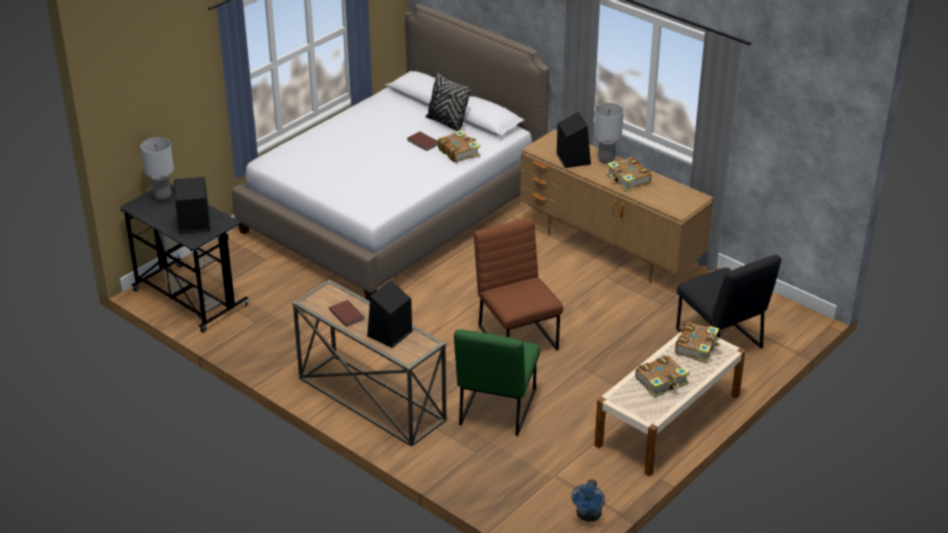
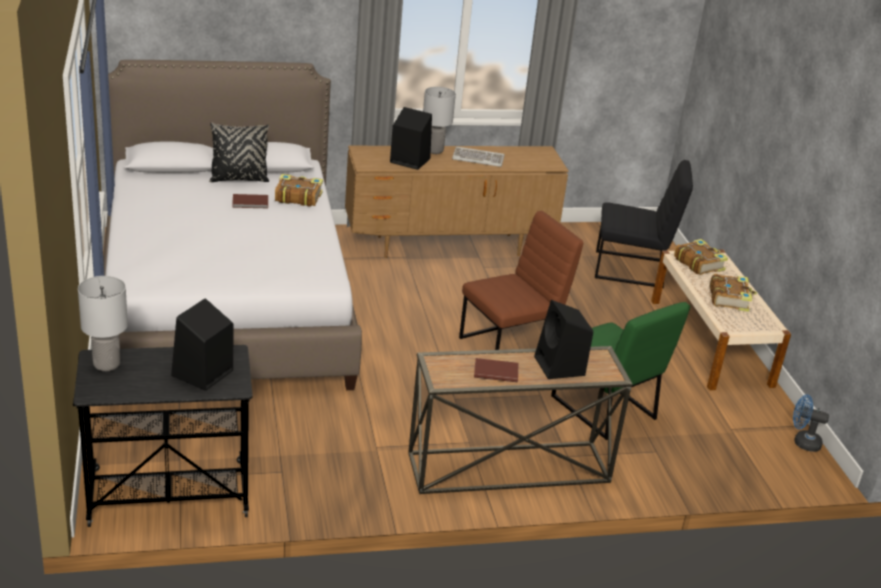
camera: 55 degrees left, 5 degrees down
brown chair [474,218,563,351] -> brown chair turned 135 degrees clockwise [459,211,583,350]
blue fan [572,479,605,521] -> blue fan turned 150 degrees clockwise [793,394,829,452]
book [606,157,652,192] -> keyboard [452,147,504,167]

